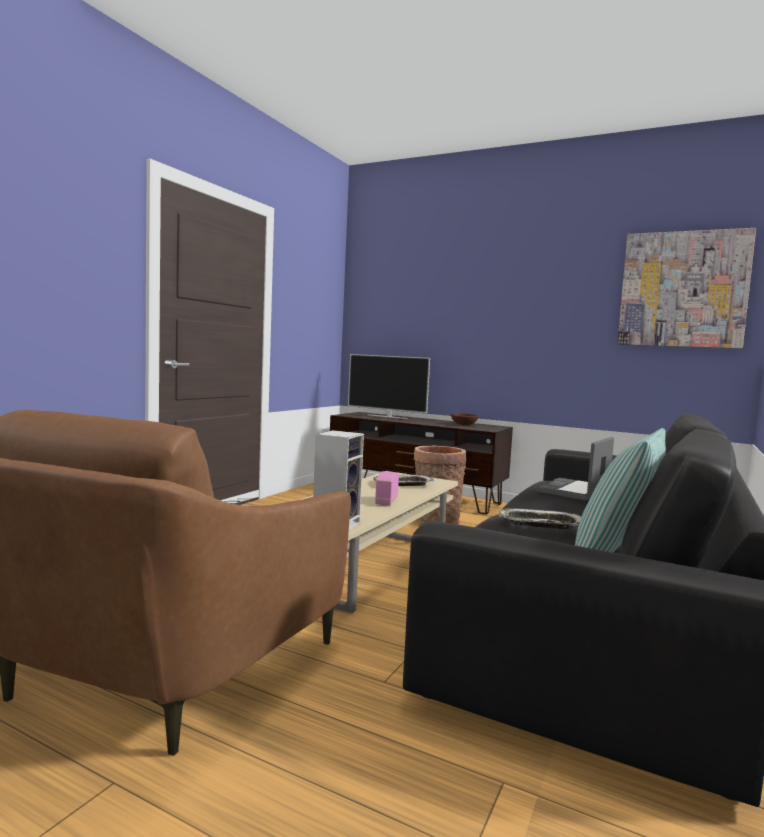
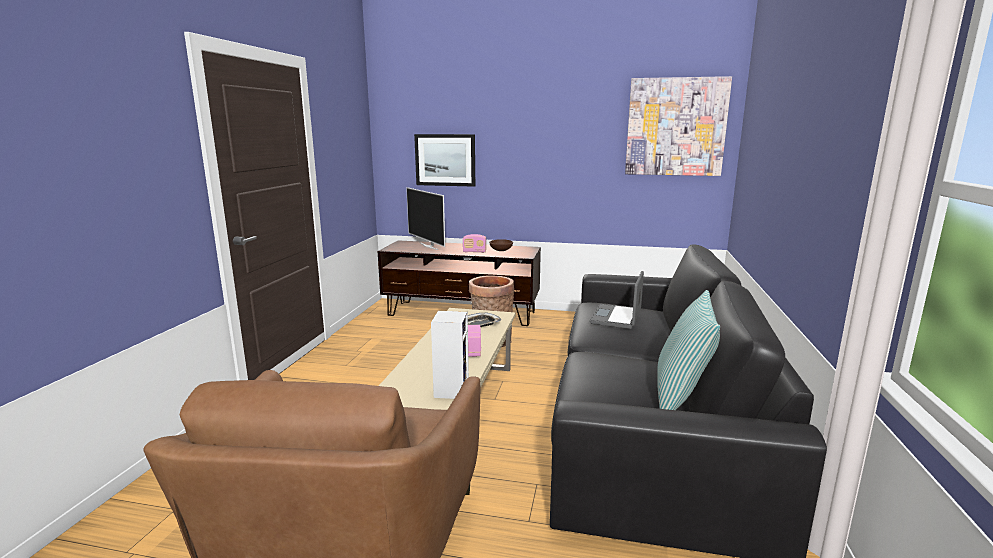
camera: 15 degrees left, 10 degrees up
television [348,354,430,419] -> television turned 45 degrees clockwise [406,187,445,250]
tray [499,508,581,530] -> none
none -> picture [414,134,475,187]
none -> radio [463,234,486,253]

